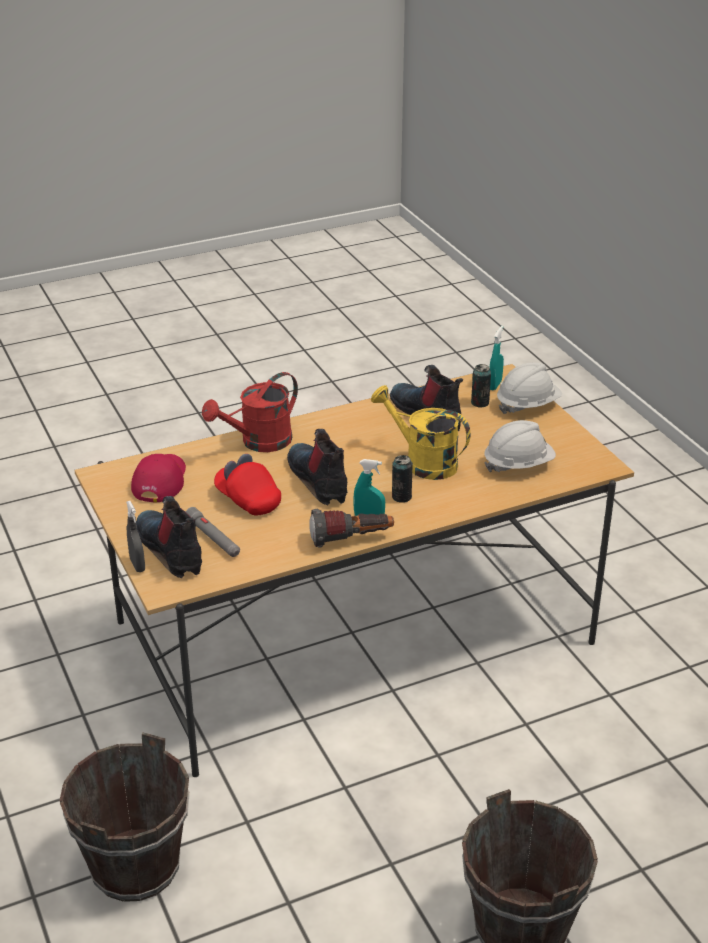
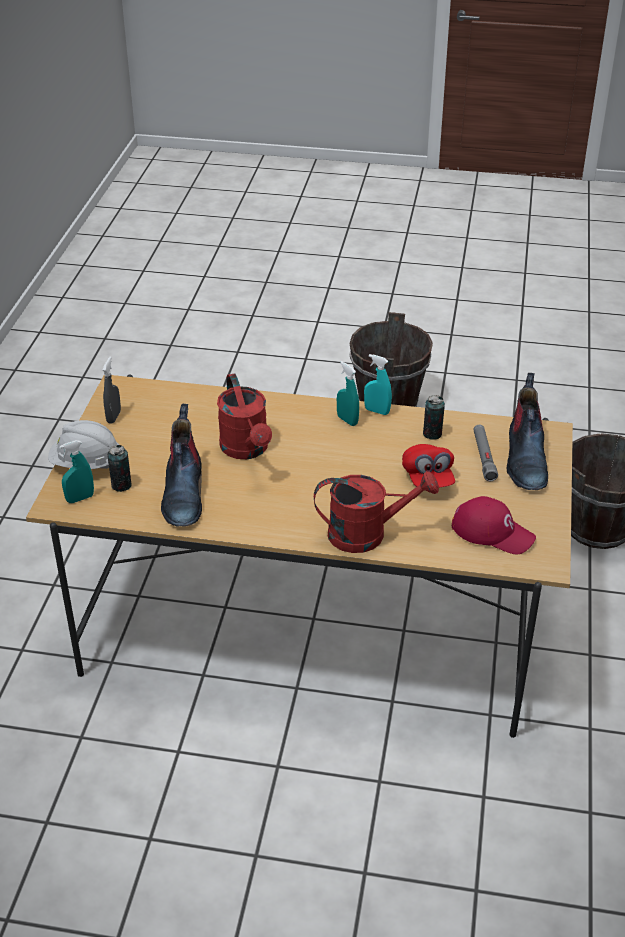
camera: 145 degrees left, 5 degrees up
grey spray bottle [126,501,145,572] -> grey spray bottle moved to [103,357,121,424]
red cap [131,454,186,502] -> red cap turned 105 degrees counterclockwise [452,496,536,555]
boot [287,429,347,505] -> none
flashlight [309,509,394,548] -> turquoise spray bottle [364,354,392,415]
yellow watering can [371,385,471,480] -> red watering can [217,373,272,459]
can [392,455,413,503] -> can moved to [423,395,445,440]
white hard hat [484,420,556,472] -> none

